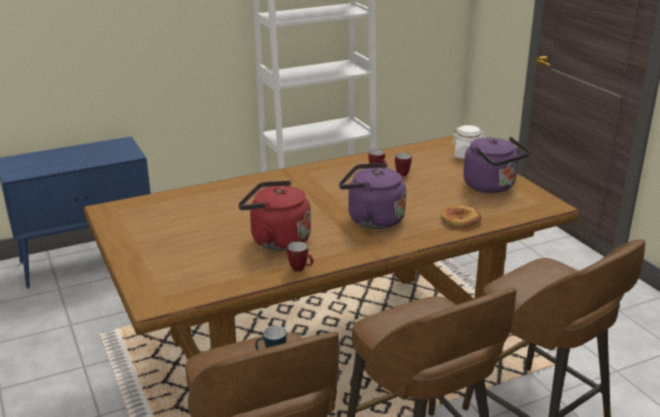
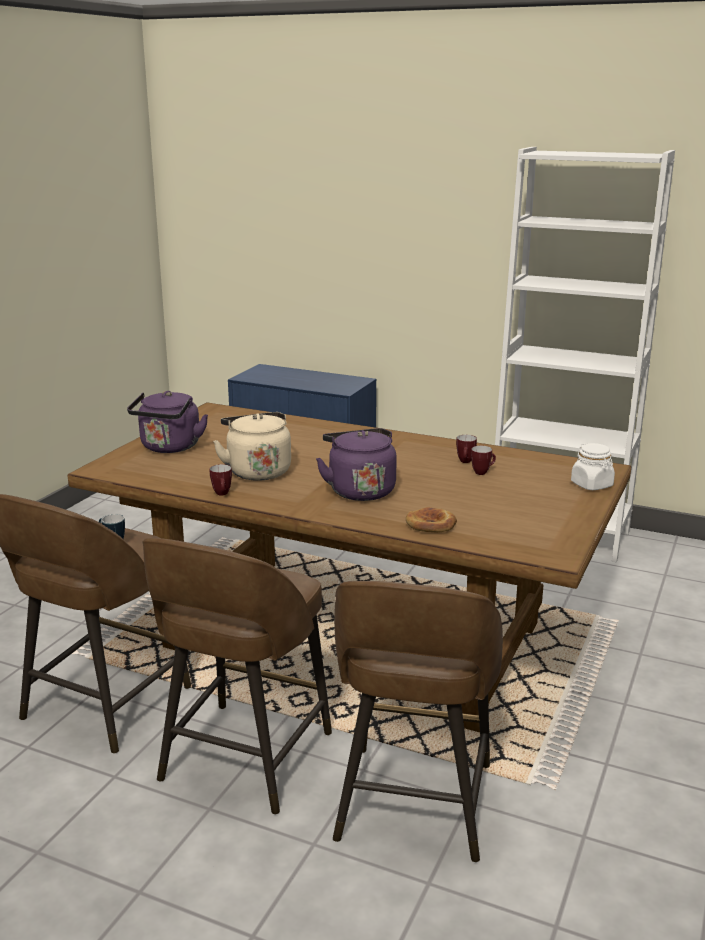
camera: 50 degrees right, 5 degrees down
red kettle [238,180,311,251] -> beige kettle [213,412,291,481]
purple kettle [463,137,530,193] -> purple kettle moved to [127,391,208,453]

